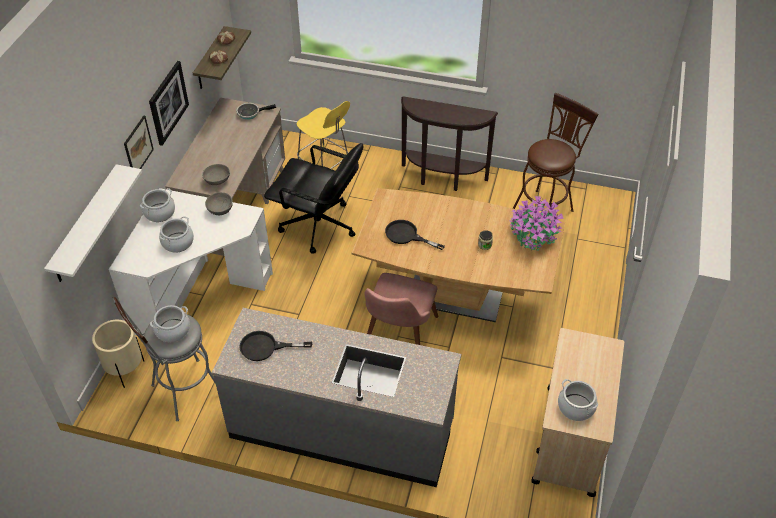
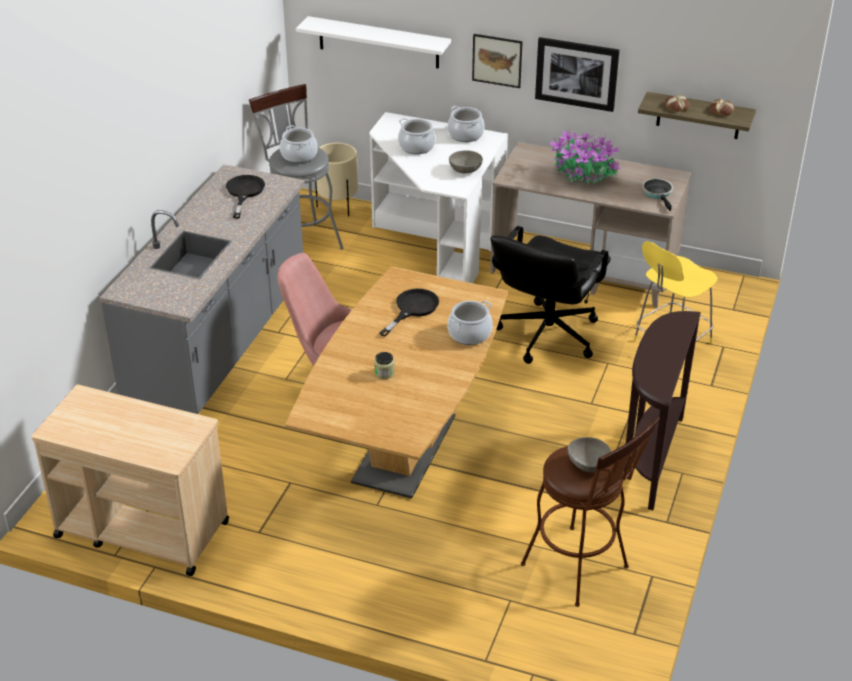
camera: 95 degrees right, 10 degrees down
grey bowl [202,164,230,185] -> grey bowl moved to [568,437,611,472]
potted plant [509,196,564,251] -> potted plant moved to [550,129,621,185]
cooking pot [558,379,598,421] -> cooking pot moved to [447,301,493,345]

